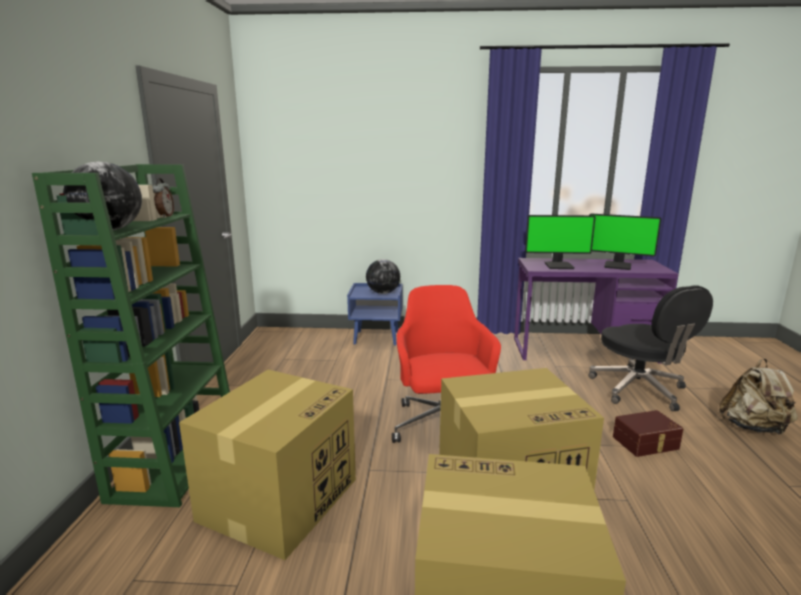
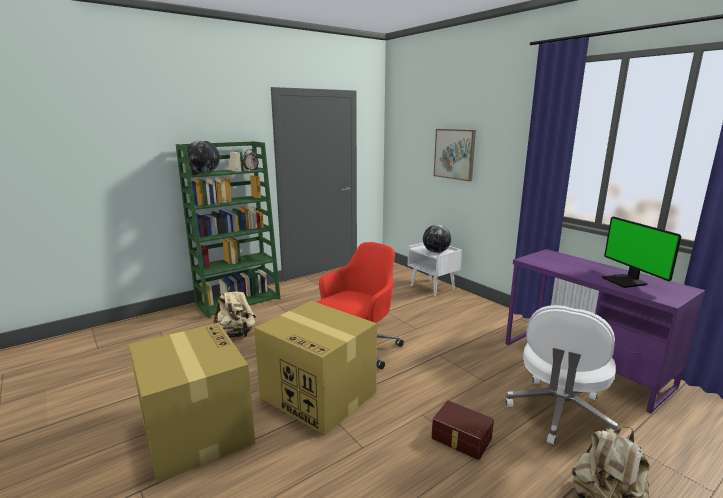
camera: 50 degrees right, 0 degrees up
cardboard box [179,370,356,560] -> beige backpack [213,285,256,338]
blue nightstand [347,283,403,345] -> white nightstand [408,243,462,296]
monitor [525,215,596,269] -> none
black office chair [588,285,713,411] -> white office chair [505,305,618,445]
none -> picture [434,129,476,181]

